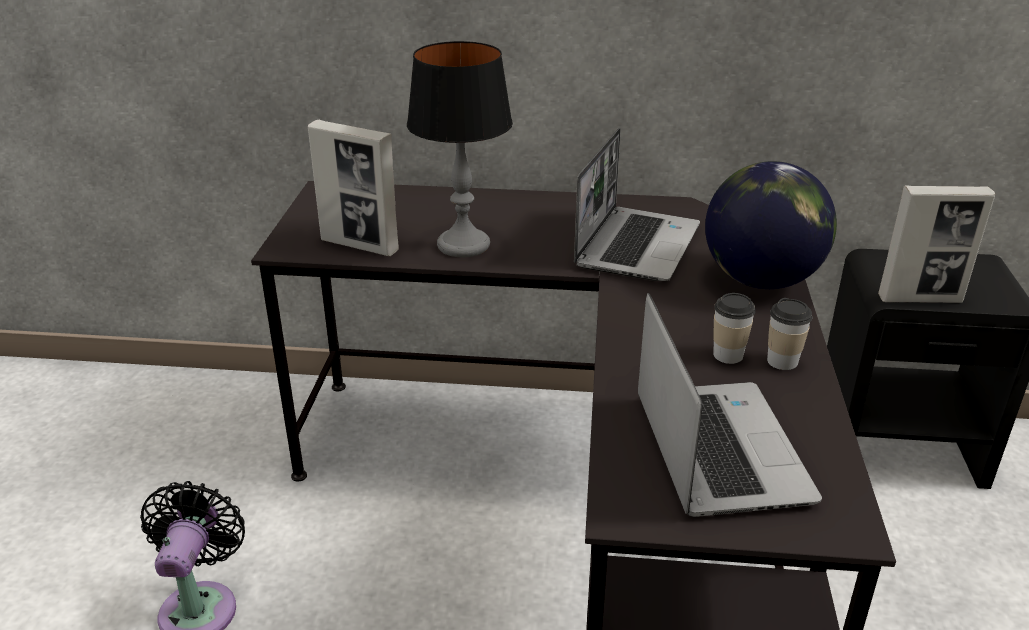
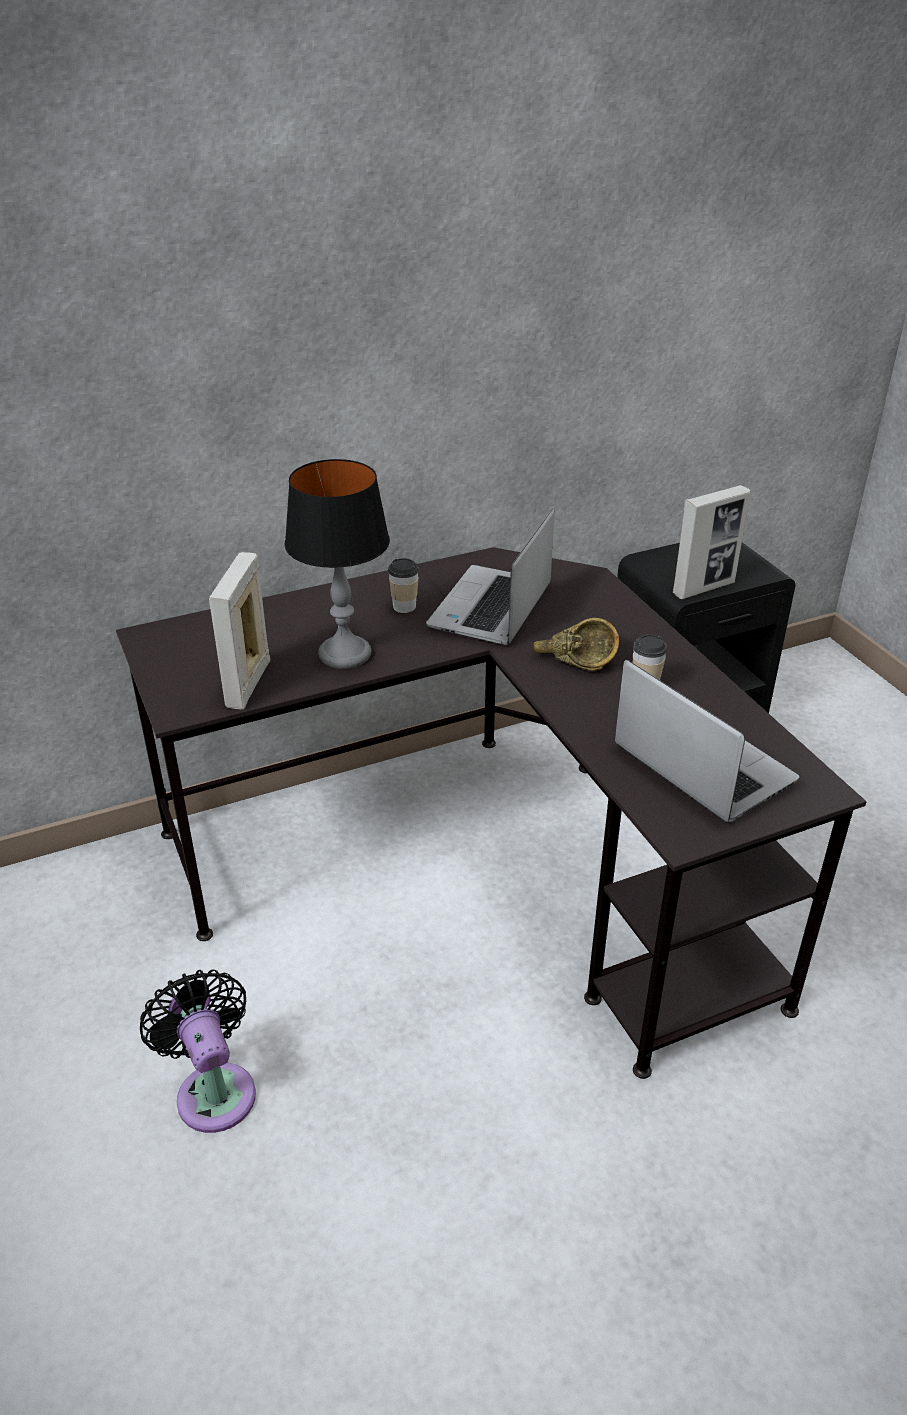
camera: 30 degrees left, 5 degrees up
picture frame [308,120,399,256] -> picture frame turned 105 degrees clockwise [209,552,270,710]
laptop [574,128,700,281] -> laptop turned 150 degrees counterclockwise [426,508,554,645]
globe [705,161,837,289] -> none
cup [767,298,812,370] -> cup moved to [388,558,419,613]
none -> brown bowl [534,618,619,671]

